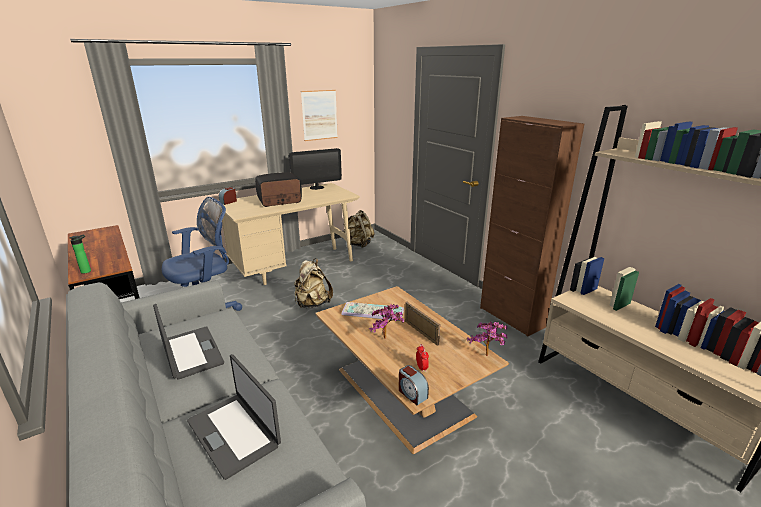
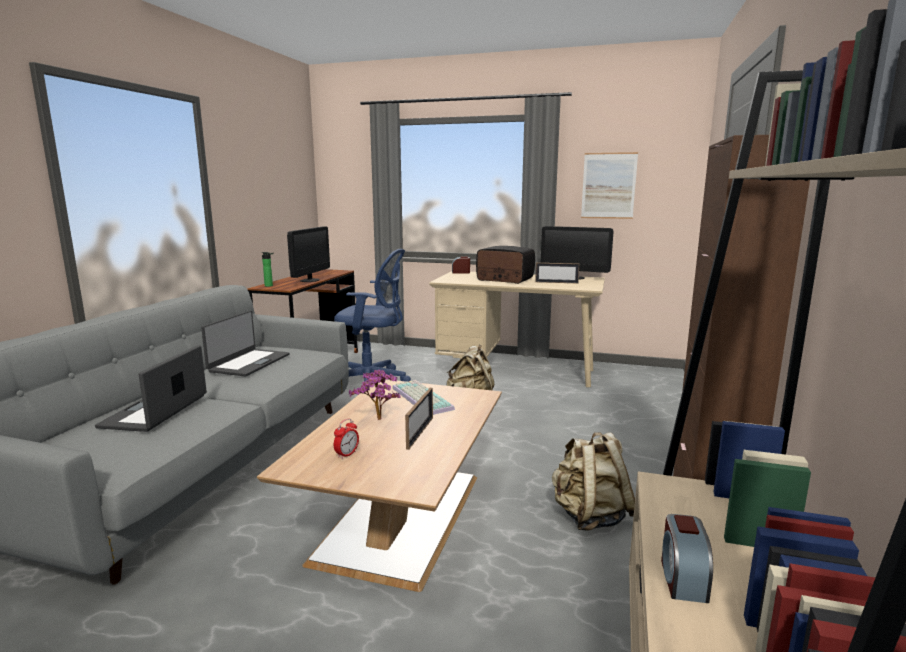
camera: 50 degrees right, 10 degrees down
beige backpack [343,210,374,248] -> beige backpack moved to [552,432,635,531]
alarm clock [399,365,429,405] -> alarm clock moved to [661,514,713,603]
potted plant [467,321,507,356] -> none
none -> monitor [287,226,330,282]
none -> picture frame [535,263,579,283]

